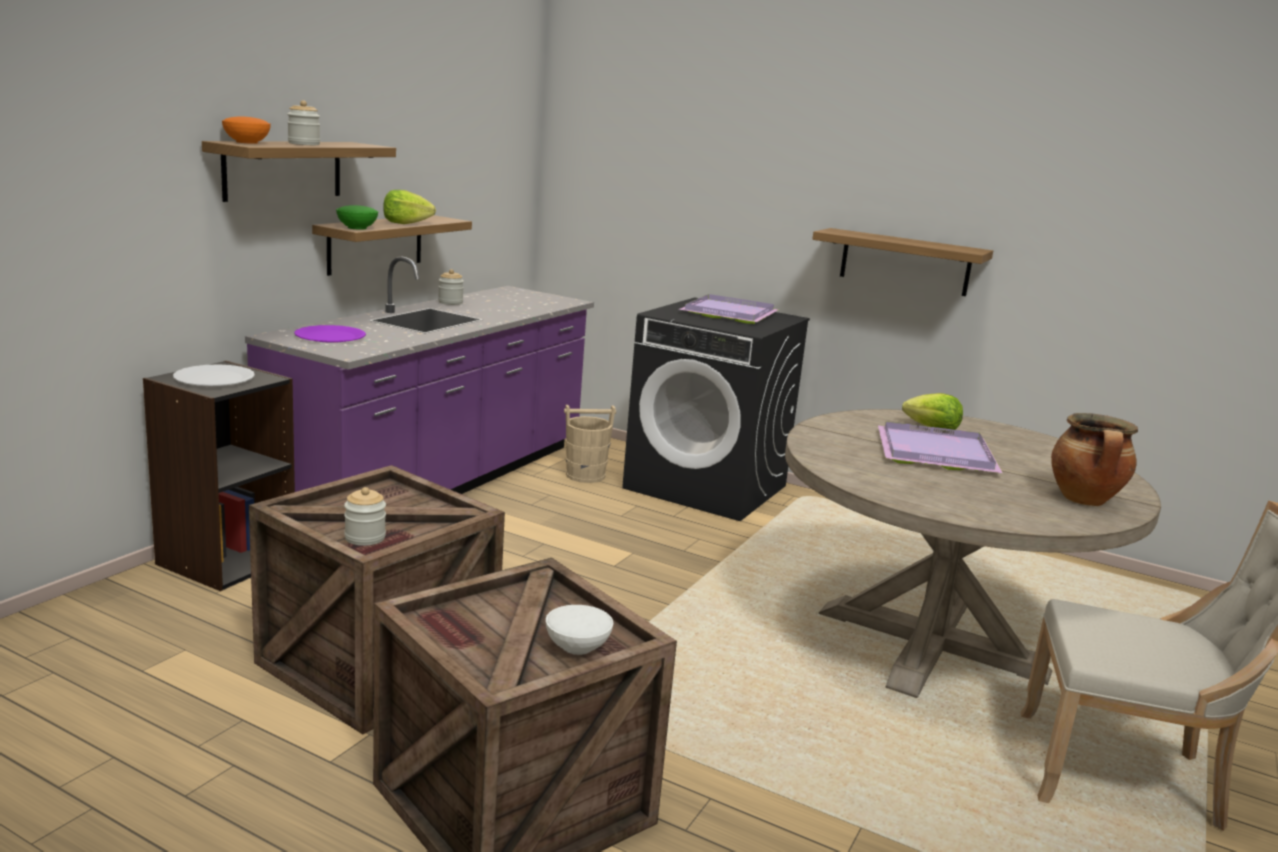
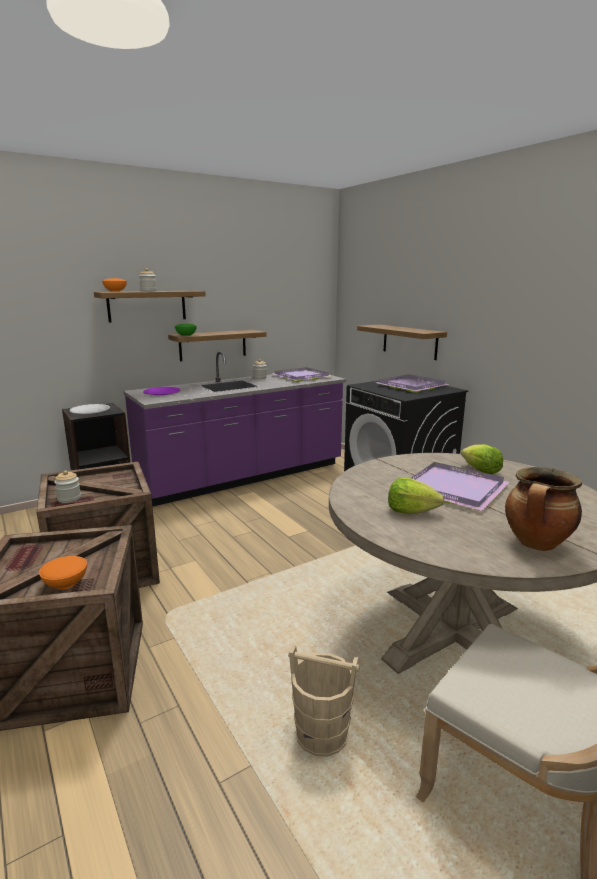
camera: 30 degrees right, 0 degrees up
lettuce [383,190,436,224] -> lettuce moved to [388,478,444,514]
white bowl [546,605,613,655] -> orange bowl [39,556,87,590]
beige bucket [564,405,616,483] -> beige bucket moved to [288,644,360,757]
shelf [812,228,993,296] -> shelf moved to [357,325,447,360]
none -> purple tray [273,367,331,382]

